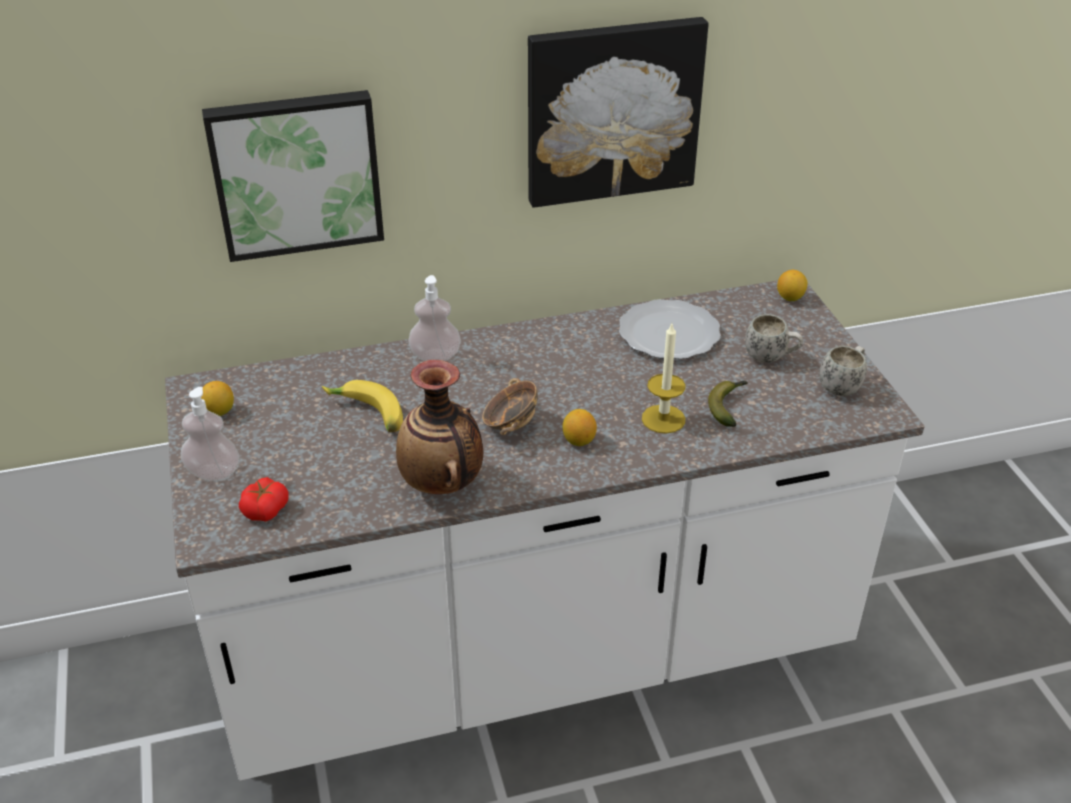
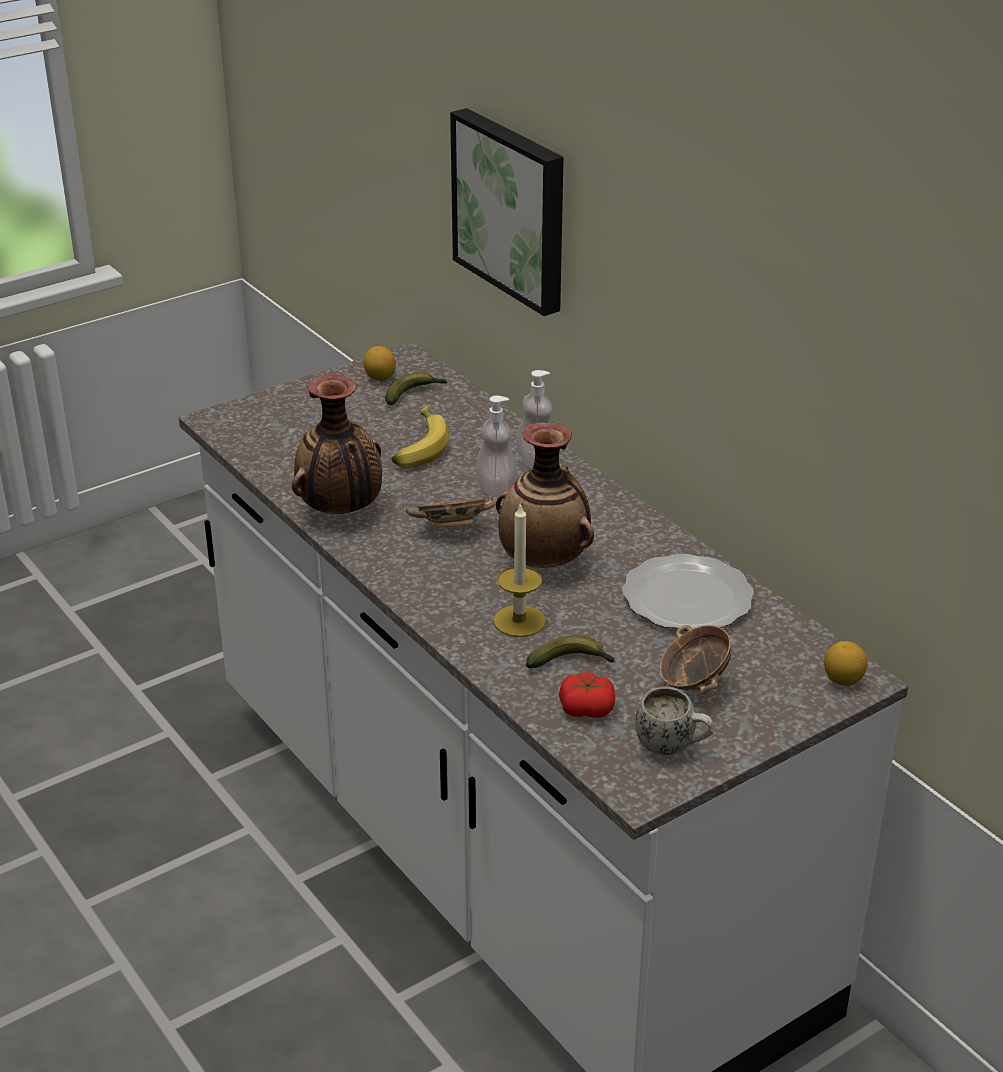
camera: 70 degrees right, 5 degrees down
soap dispenser [181,387,240,481] -> soap dispenser moved to [476,395,517,497]
tomato [239,477,289,522] -> tomato moved to [559,672,615,718]
picture [528,17,709,208] -> none
lemon [563,409,597,446] -> none
white mug [745,314,803,363] -> bowl [660,625,732,695]
none -> banana [385,372,447,405]
none -> vase [496,422,594,567]

